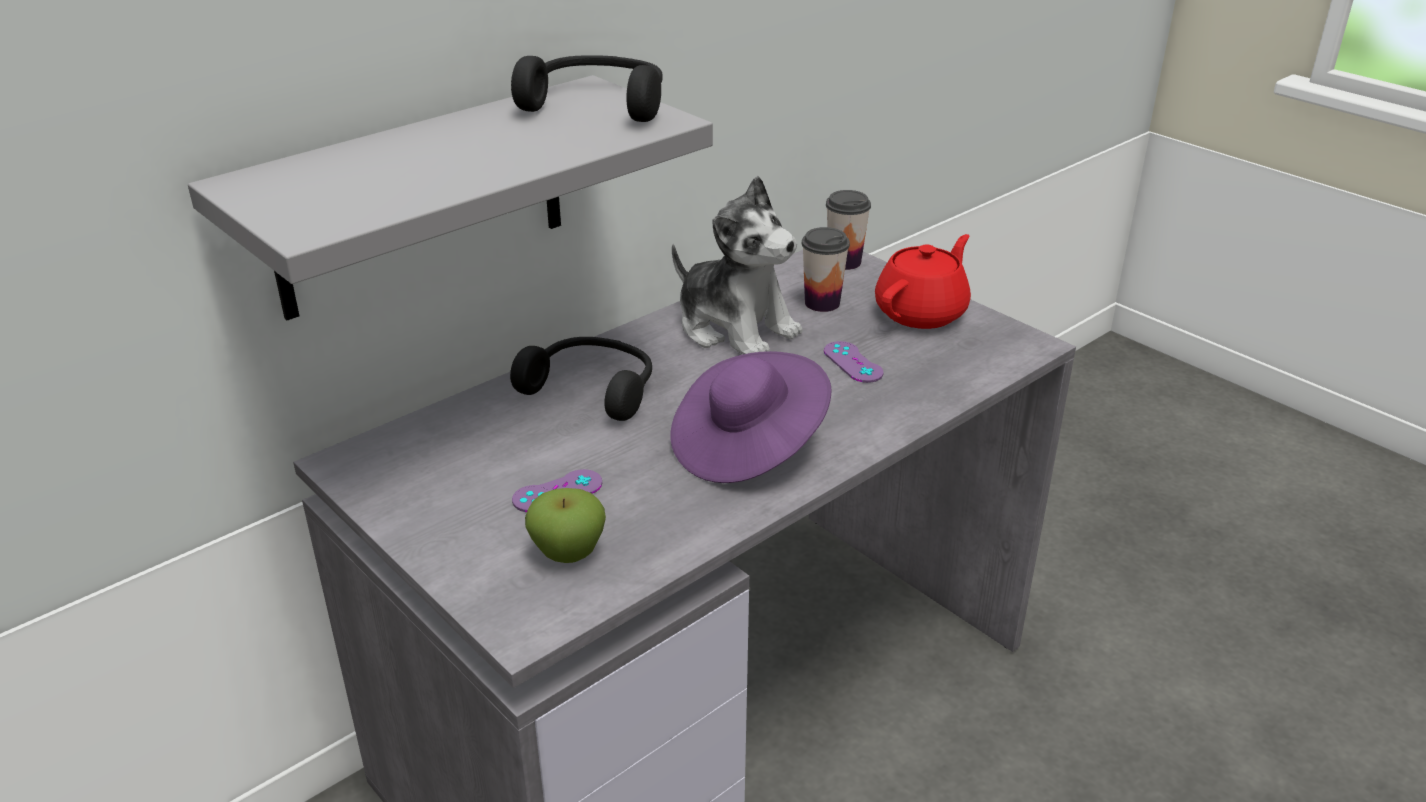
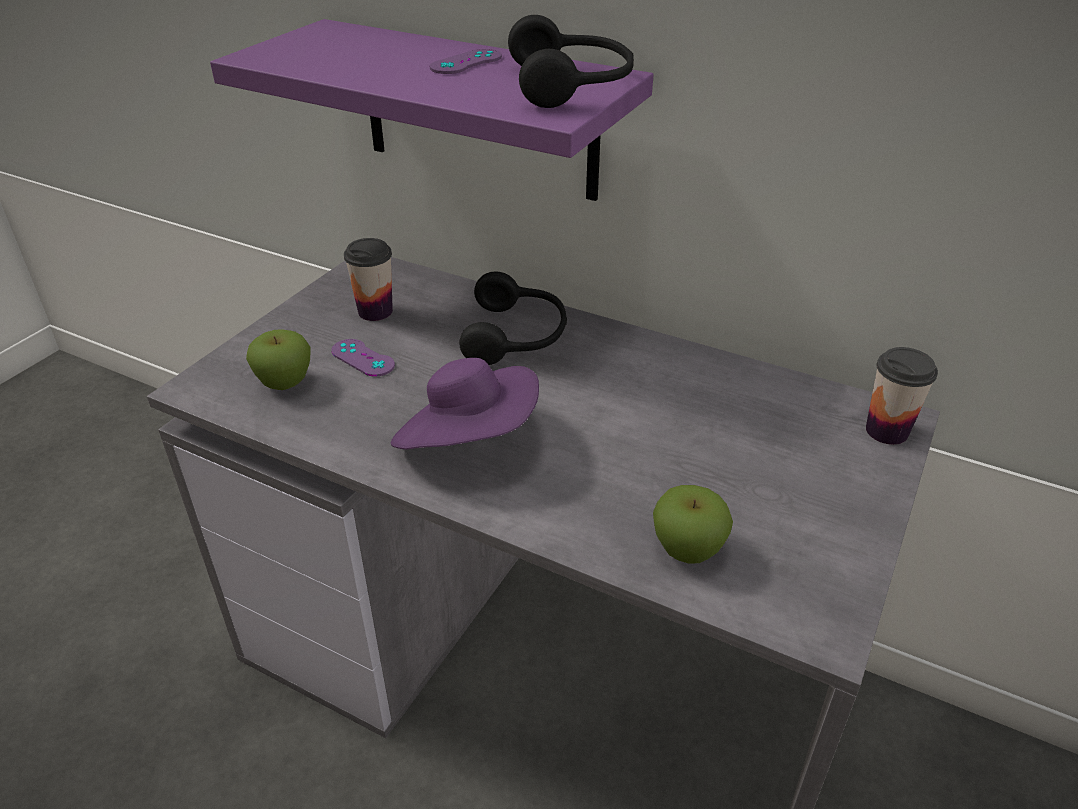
camera: 70 degrees right, 5 degrees up
grey shelf [188,75,713,320] -> purple shelf [210,19,654,201]
plush toy [672,176,803,354] -> none
cup [802,227,850,312] -> cup moved to [344,238,393,321]
purple game controller [824,341,884,383] -> purple game controller moved to [429,49,502,74]
red teapot [875,234,971,329] -> none
none -> apple [653,485,733,564]

